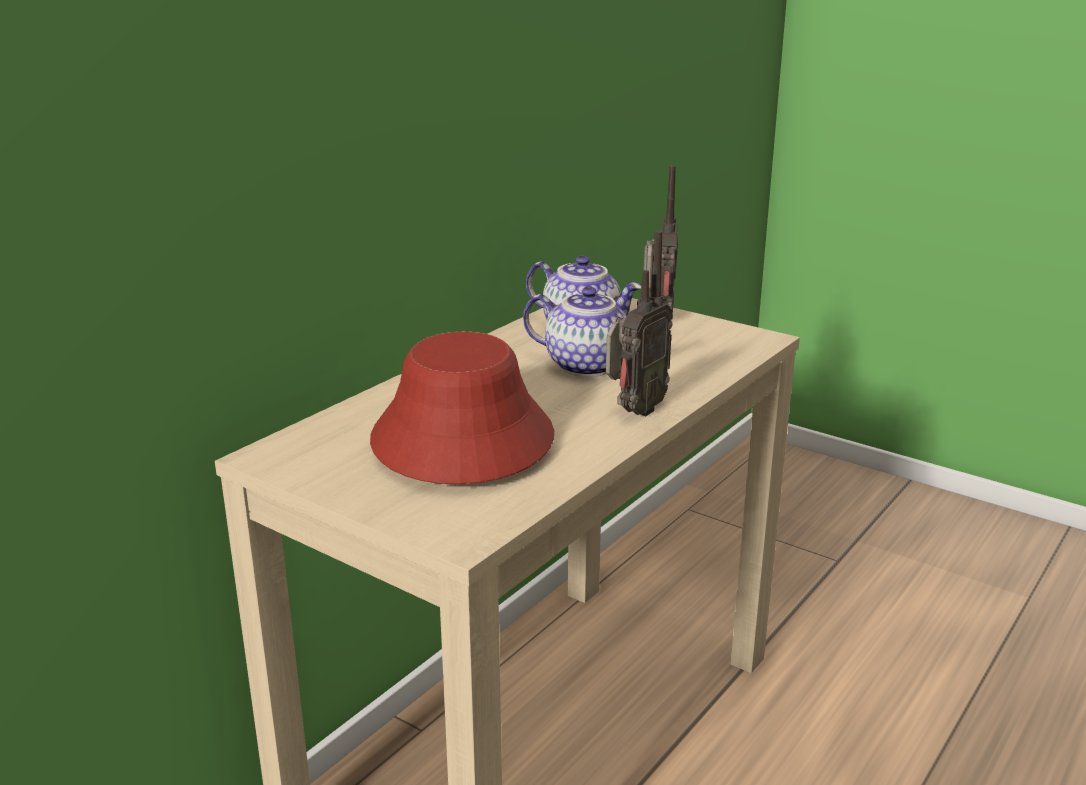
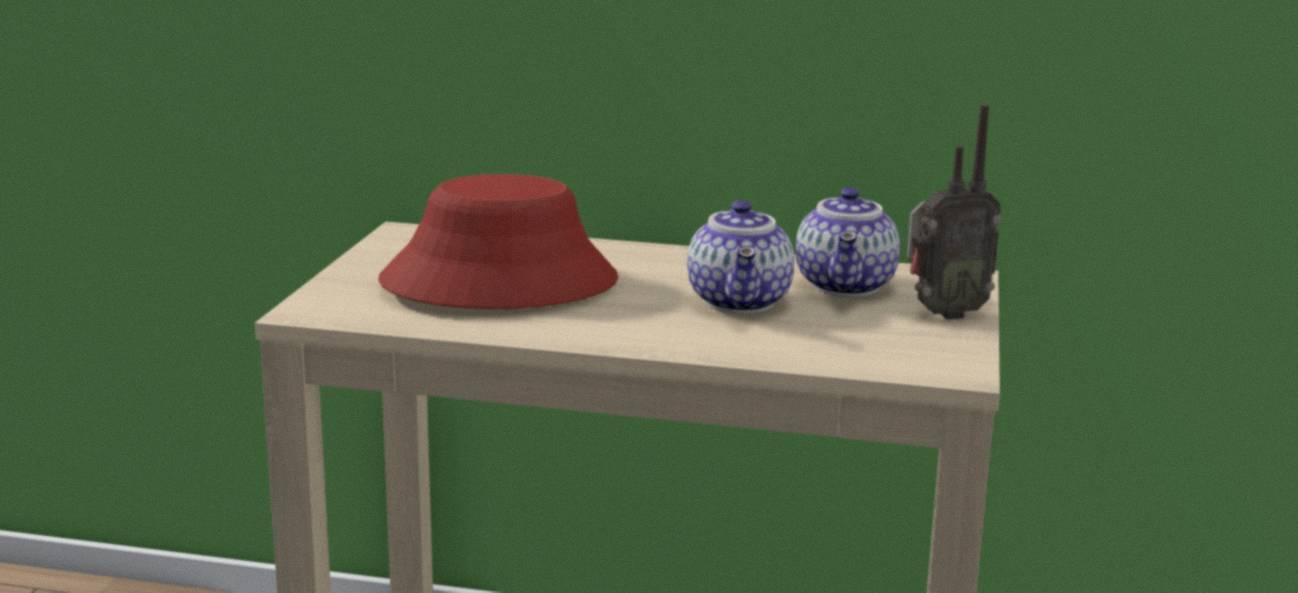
camera: 65 degrees right, 5 degrees down
radio [606,230,673,416] -> none

